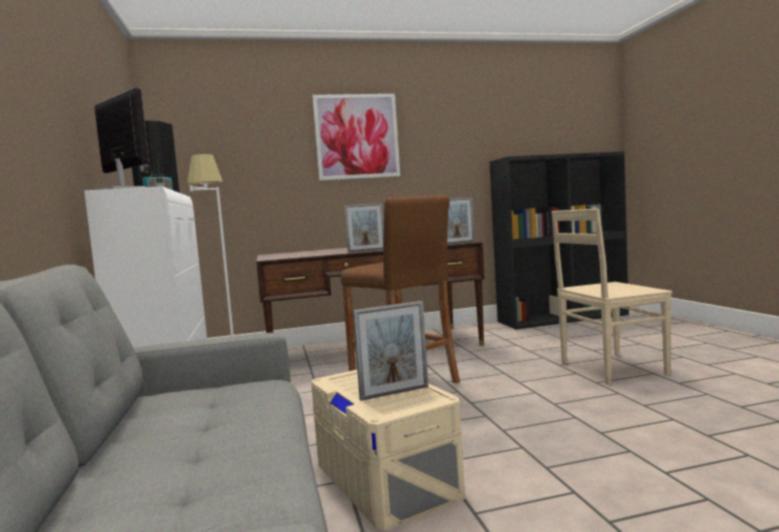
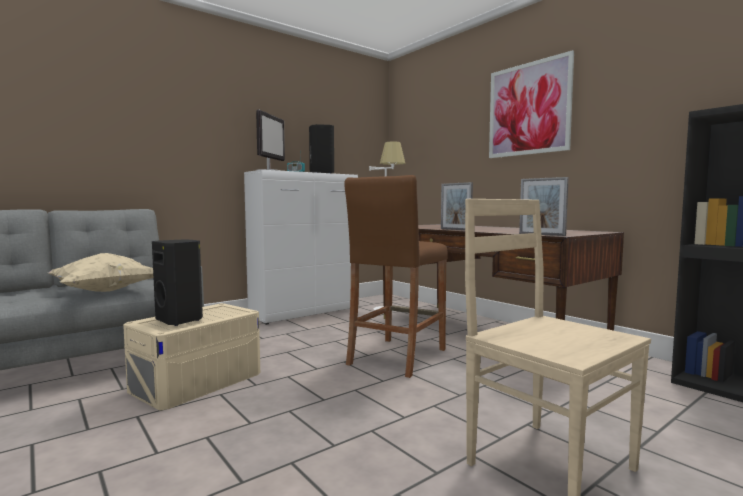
camera: 65 degrees right, 0 degrees up
picture frame [353,301,429,401] -> black speaker [152,240,203,326]
none -> beige pillow [49,253,153,292]

